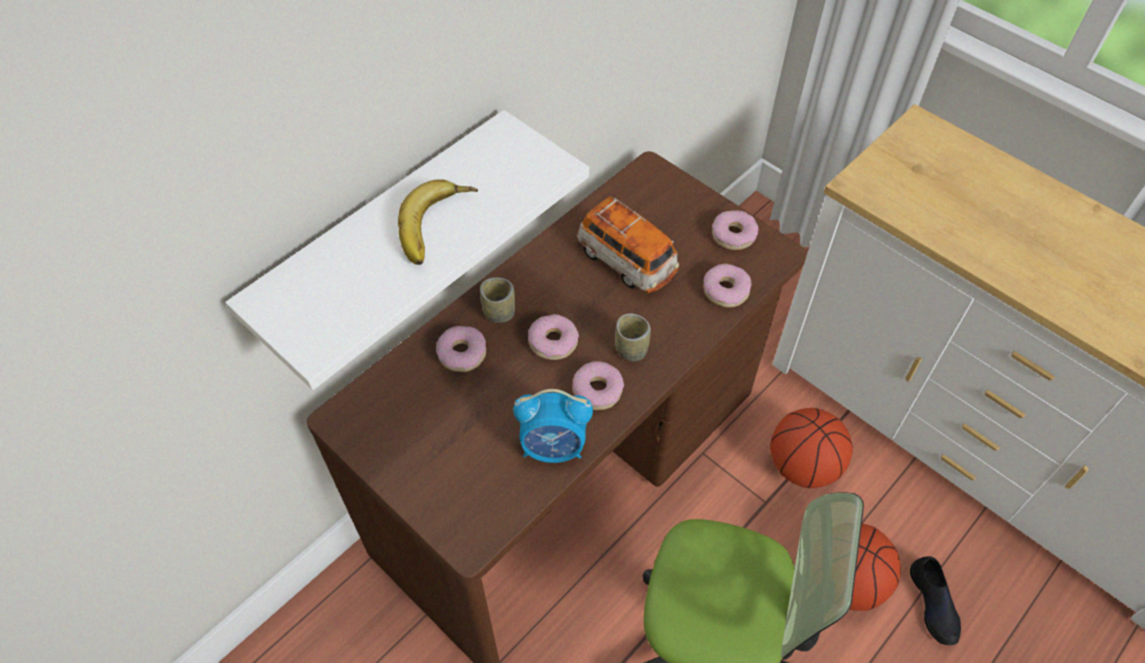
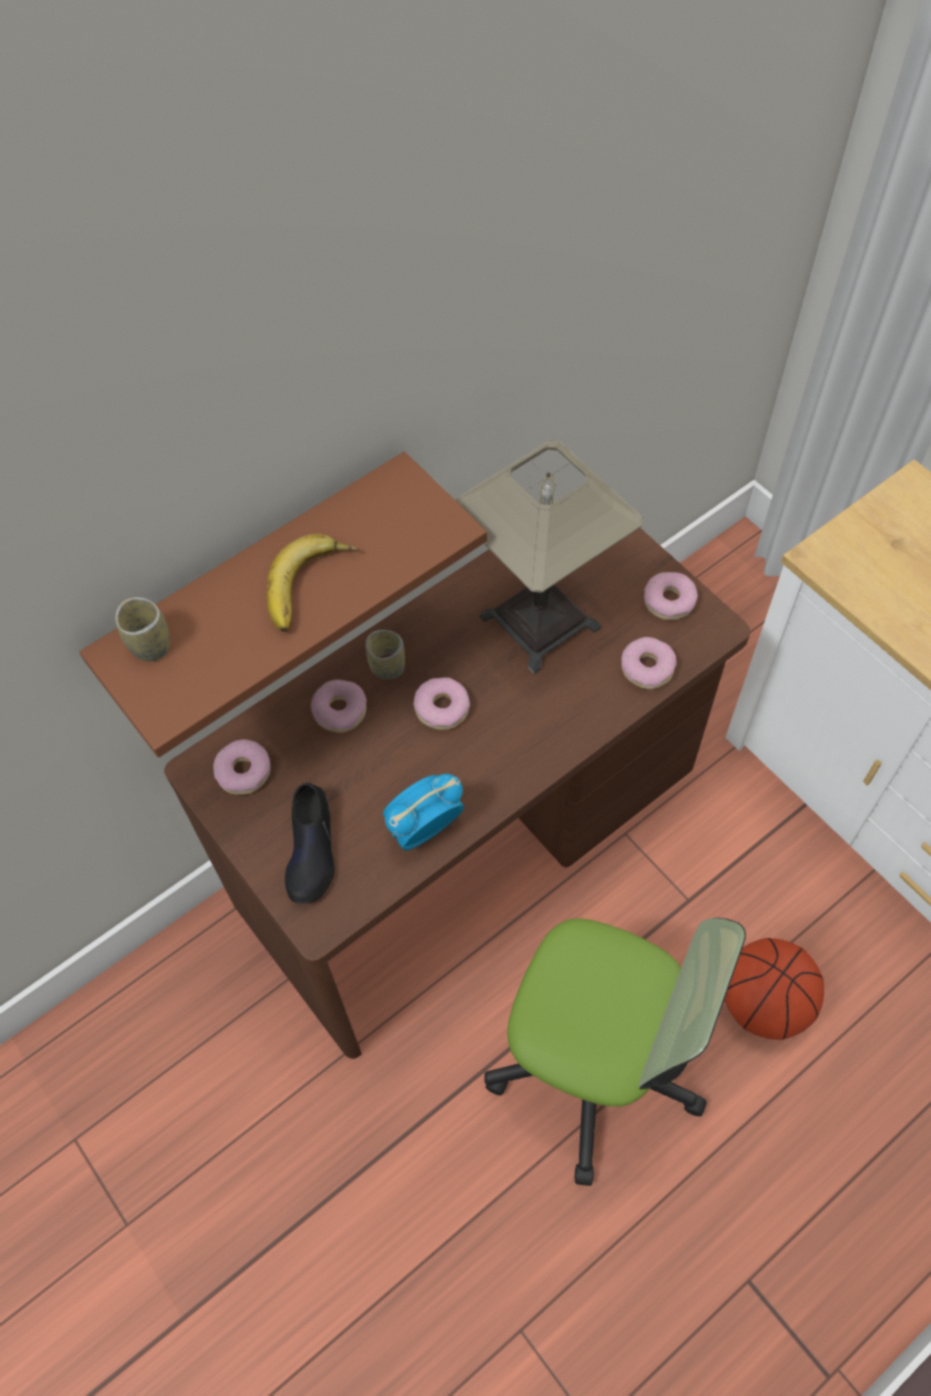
camera: 10 degrees right, 5 degrees up
white shelf [225,110,589,390] -> brown shelf [79,452,487,758]
alarm clock [513,389,593,463] -> alarm clock turned 135 degrees clockwise [383,774,464,850]
donut [572,361,624,410] -> donut moved to [213,739,271,795]
toy car [576,197,679,293] -> table lamp [454,440,642,674]
cup [615,313,651,361] -> cup moved to [115,597,170,661]
basketball [770,408,853,488] -> none
black shoe [910,557,961,645] -> black shoe moved to [285,783,335,904]

